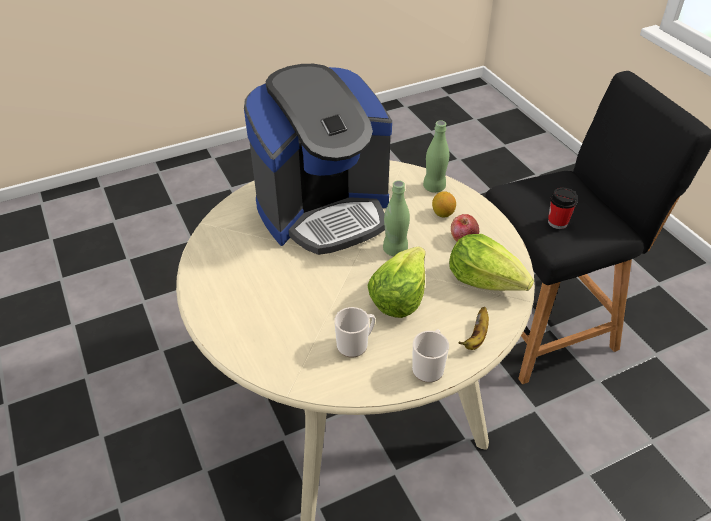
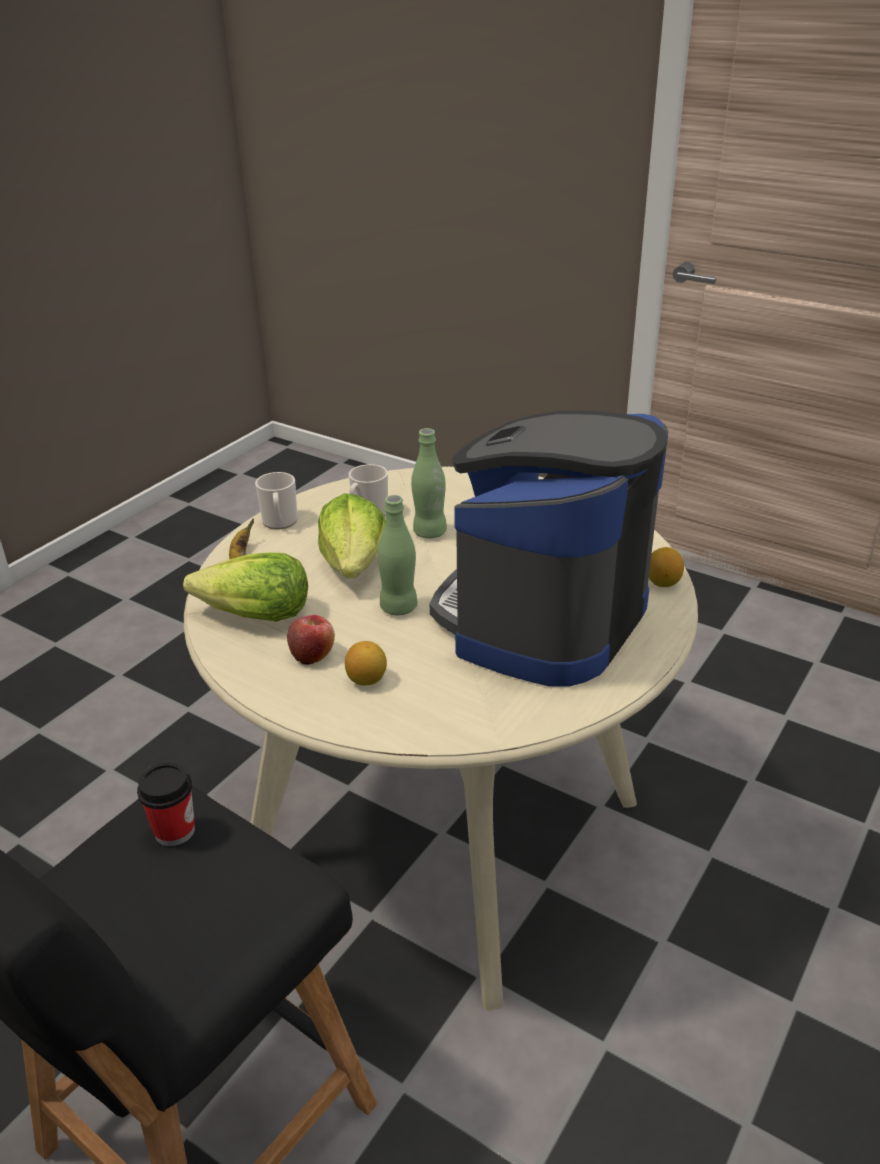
camera: 150 degrees right, 10 degrees down
green bottle [423,120,449,193] -> green bottle moved to [411,428,447,539]
none -> lemon [649,547,684,587]

